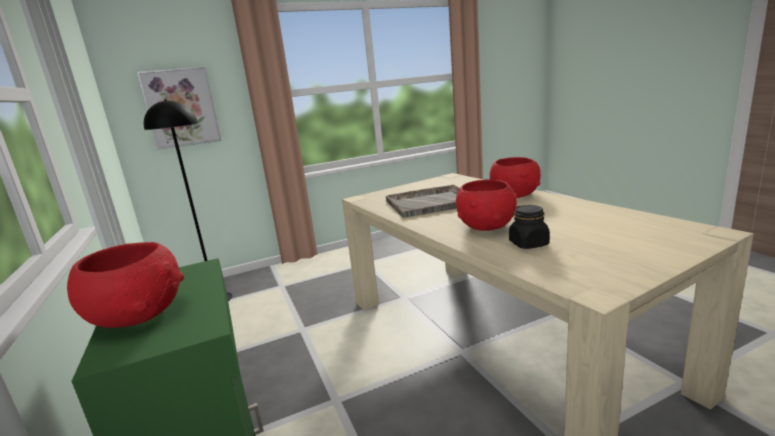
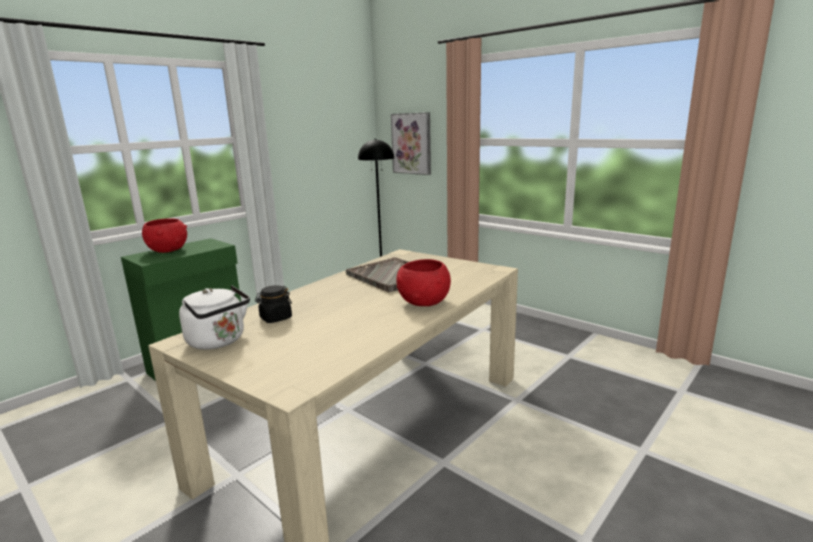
camera: 65 degrees right, 0 degrees up
red bowl [456,179,518,231] -> none
none -> white kettle [179,285,250,350]

